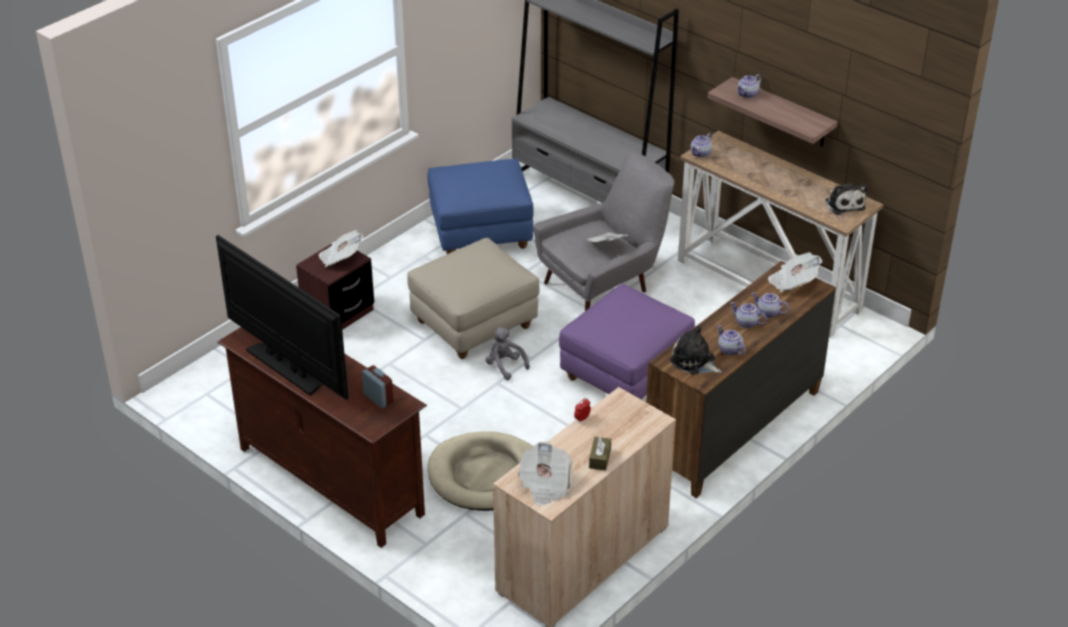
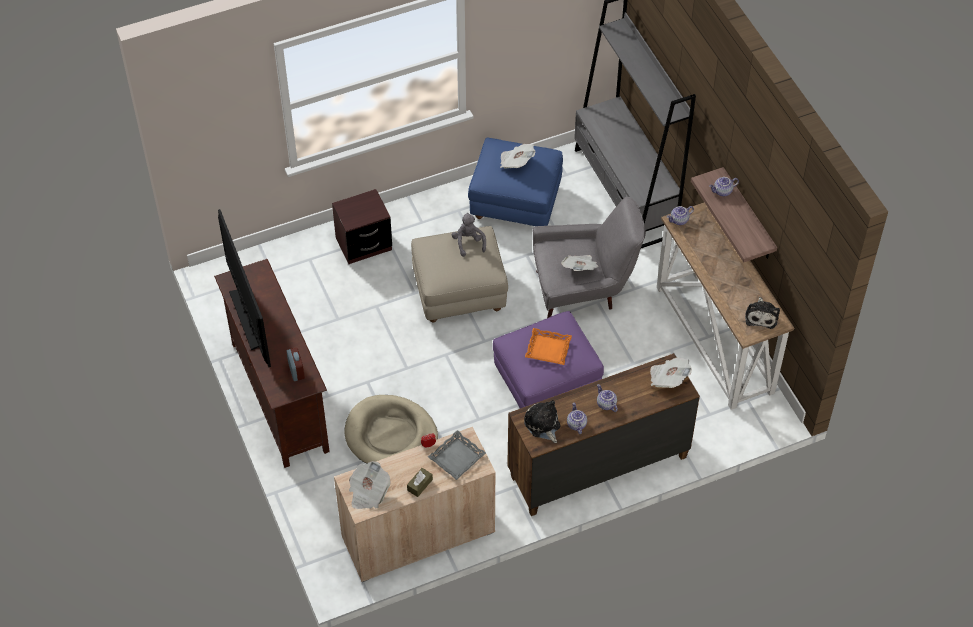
camera: 25 degrees right, 15 degrees up
newspaper [318,230,363,267] -> newspaper moved to [500,144,535,169]
grey plush toy [485,327,530,380] -> grey plush toy moved to [452,212,486,257]
teapot [752,292,789,318] -> none
none -> grey tray [428,430,486,480]
none -> orange tray [525,328,572,365]

